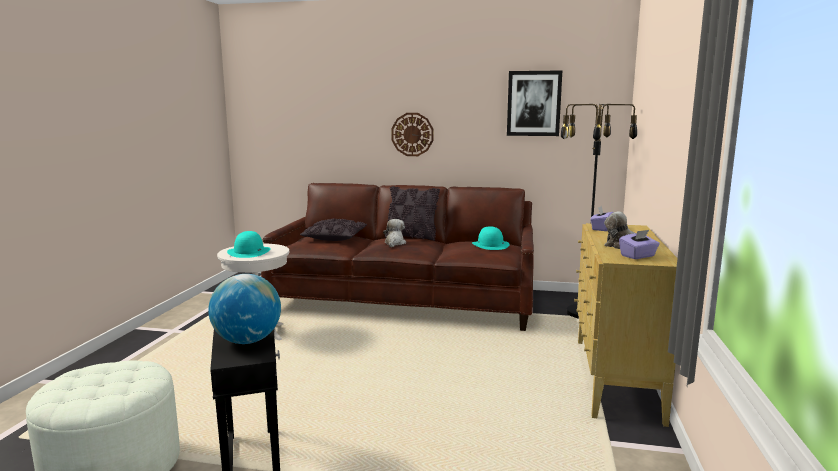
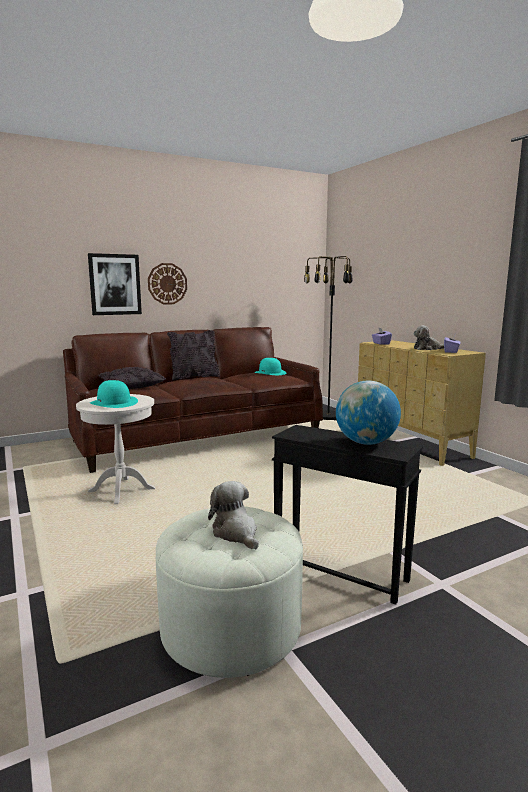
camera: 40 degrees left, 0 degrees up
plush toy [383,219,406,247] -> plush toy moved to [208,481,259,549]
picture [507,70,562,136] -> picture moved to [88,253,142,315]

